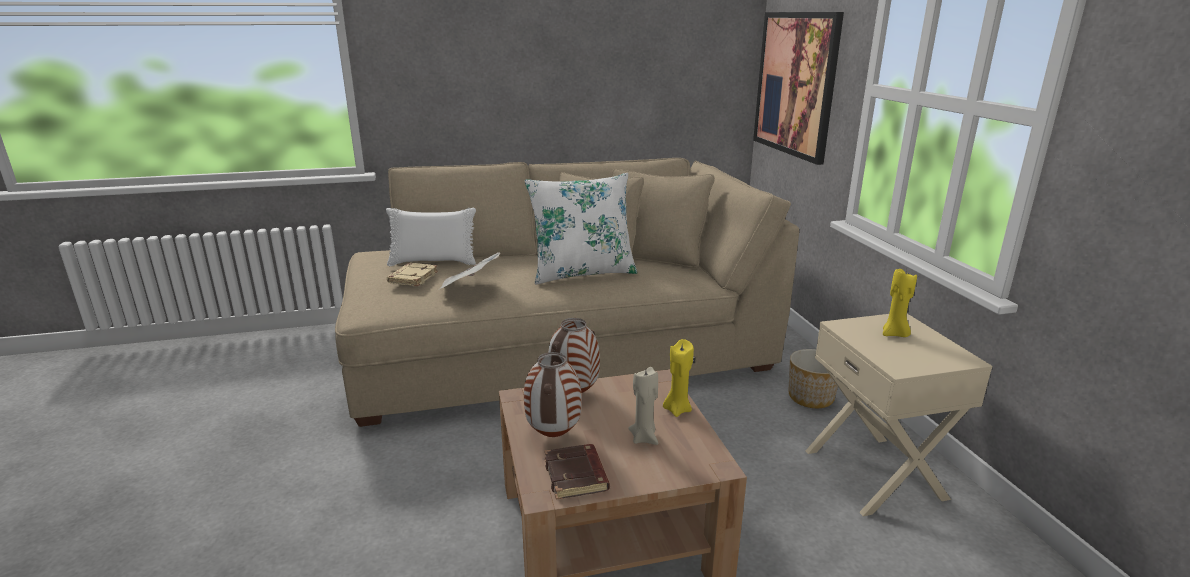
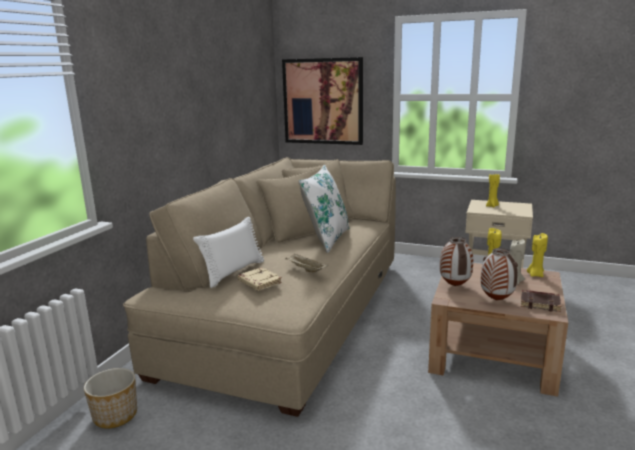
camera: 55 degrees left, 5 degrees down
newspaper [438,252,500,290] -> beige tray [286,253,328,272]
planter [788,349,838,408] -> planter moved to [84,368,137,428]
none -> yellow candle [527,233,548,277]

